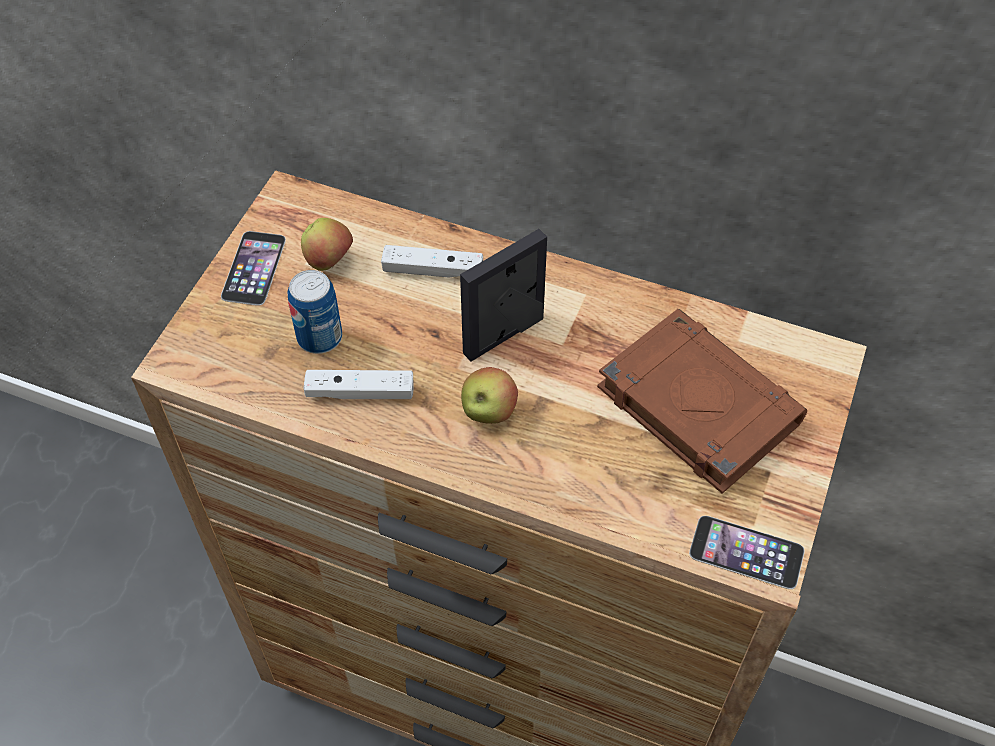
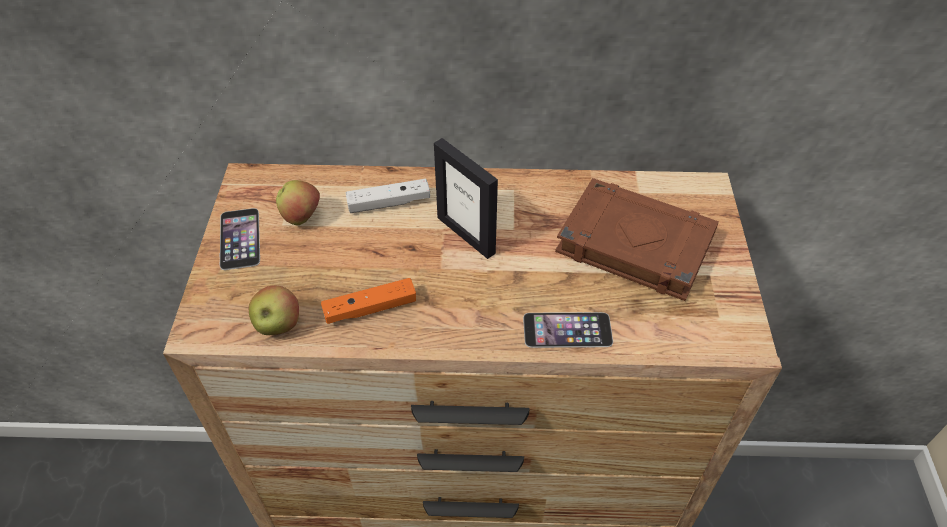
camera: 20 degrees left, 5 degrees down
can [288,270,342,354] -> none
white game controller [304,370,414,399] -> orange game controller [321,278,416,324]
picture frame [460,229,547,362] -> picture frame turned 75 degrees counterclockwise [434,138,498,259]
apple [461,367,518,424] -> apple moved to [249,286,299,335]
phone [689,516,804,589] -> phone moved to [523,312,613,348]

